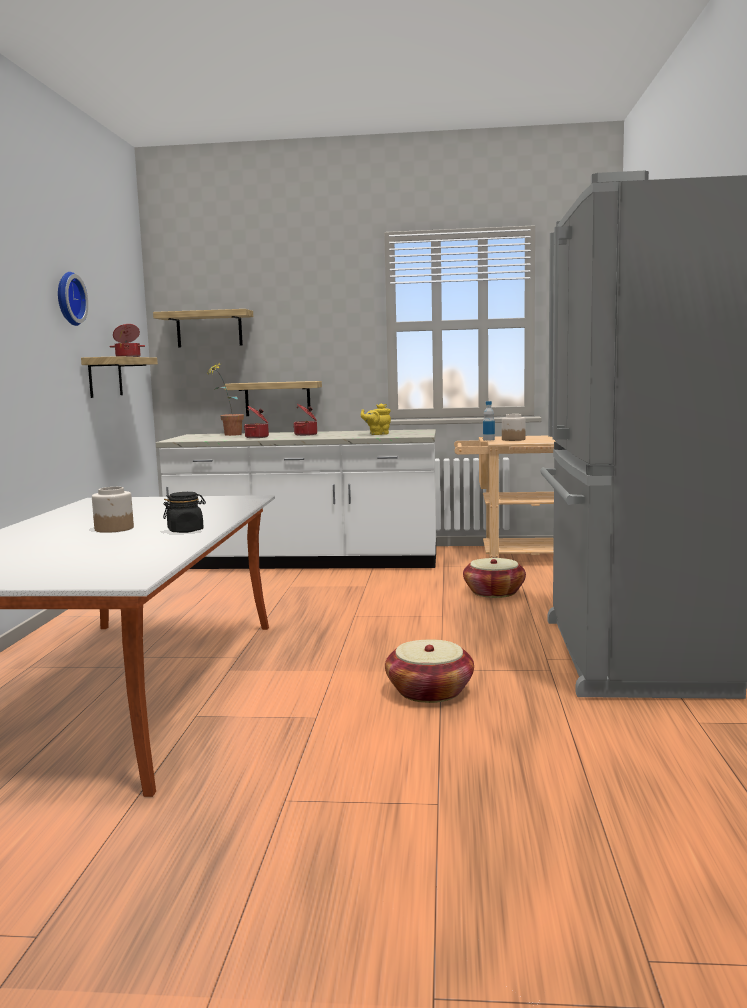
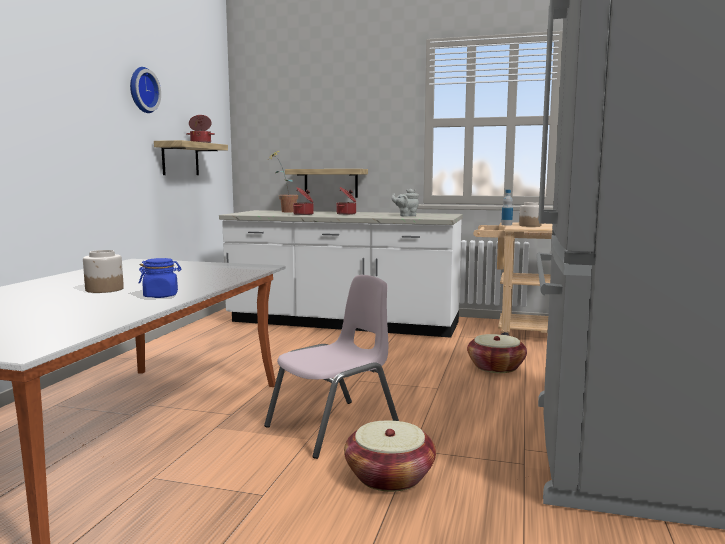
camera: 10 degrees right, 0 degrees up
shelf [153,309,253,347] -> none
black jar [163,492,206,533] -> blue jar [139,258,181,298]
yellow teapot [361,404,391,435] -> grey teapot [391,189,419,217]
none -> pink chair [264,275,399,459]

